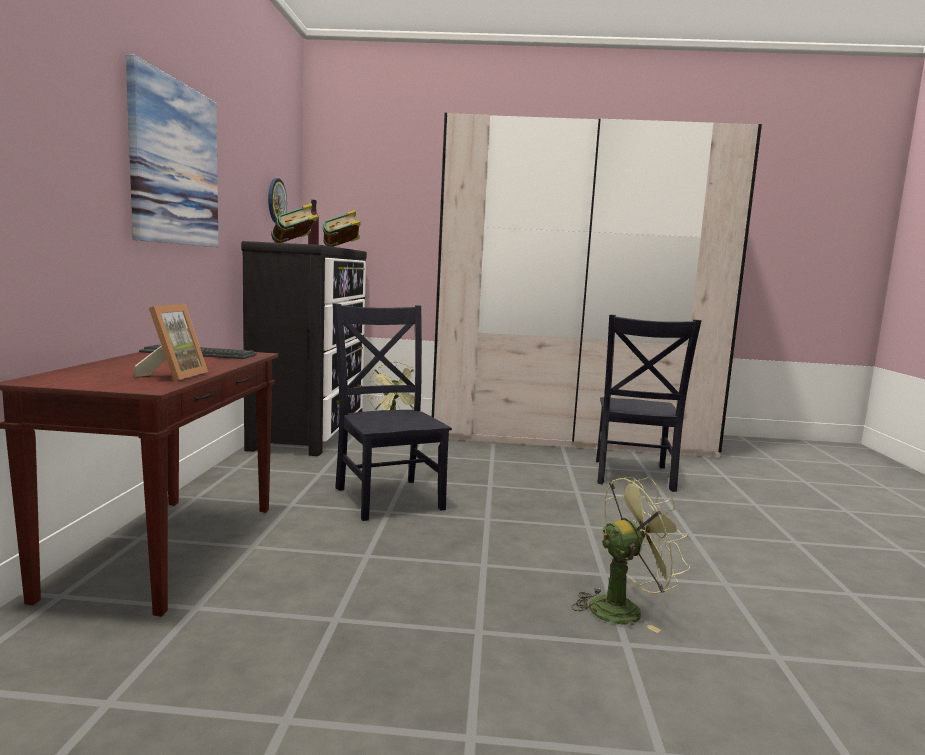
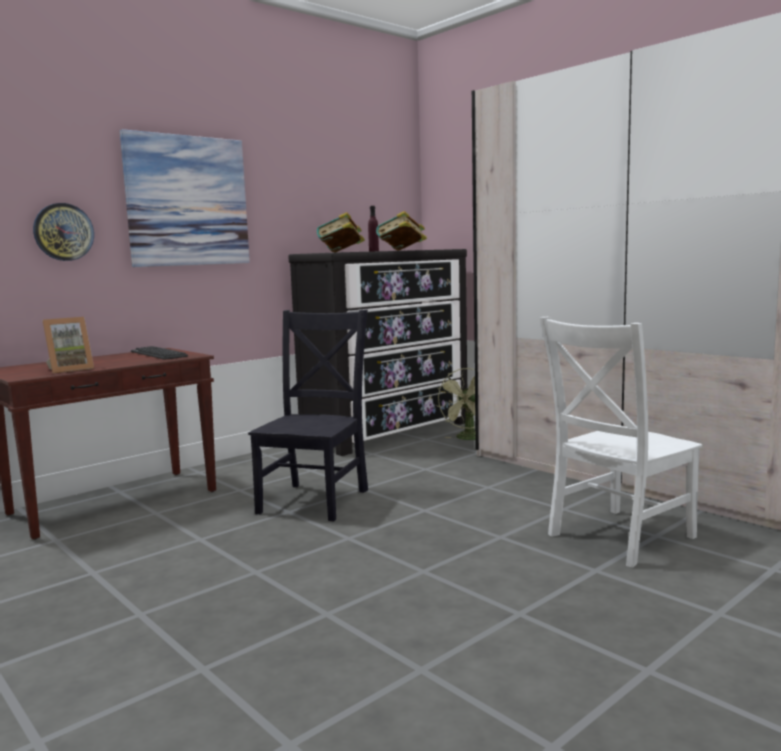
camera: 45 degrees right, 0 degrees up
wall clock [268,178,287,223] -> wall clock moved to [33,203,94,261]
green fan [572,477,690,633] -> none
black chair [596,315,702,492] -> white chair [539,317,703,568]

